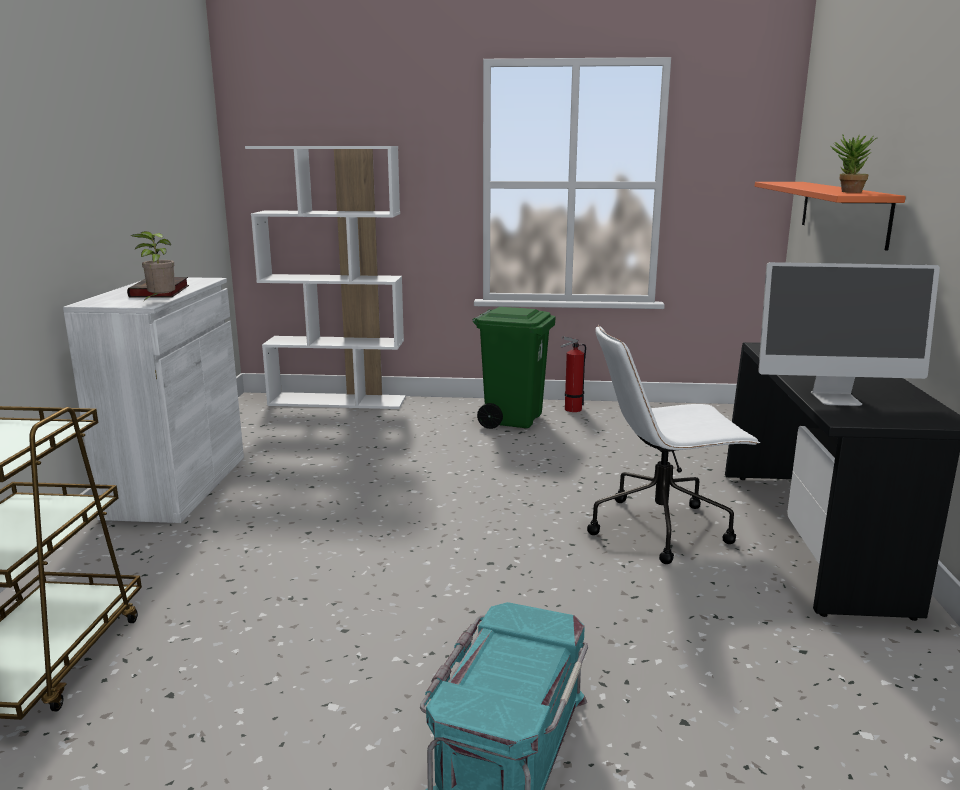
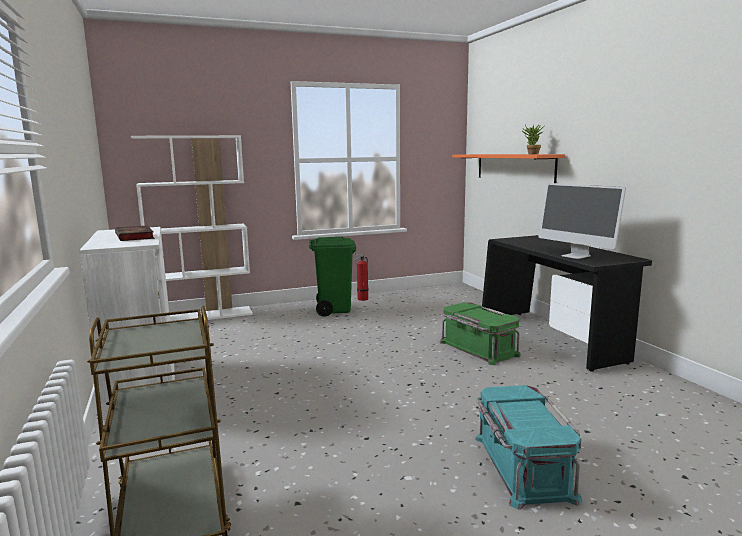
camera: 25 degrees left, 5 degrees down
potted plant [131,231,175,303] -> none
white office chair [587,325,760,564] -> green storage box [440,302,521,365]
monitor [758,262,940,406] -> monitor turned 75 degrees clockwise [539,183,626,259]

